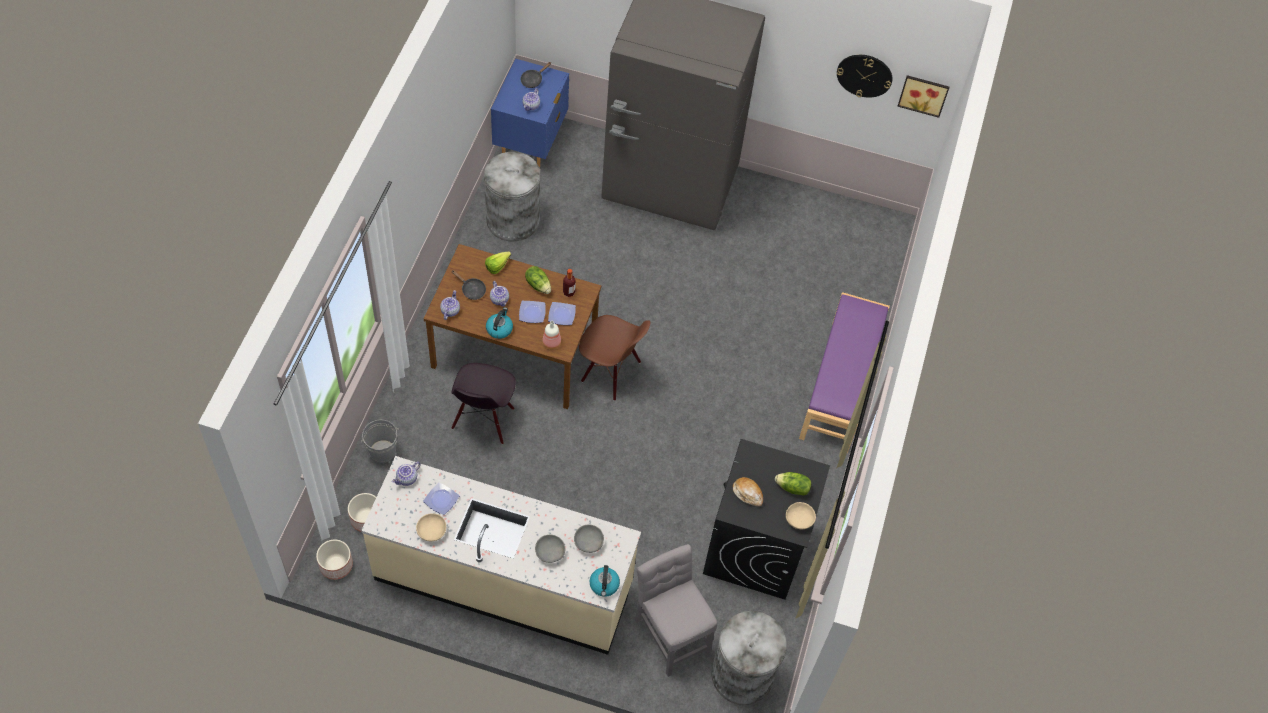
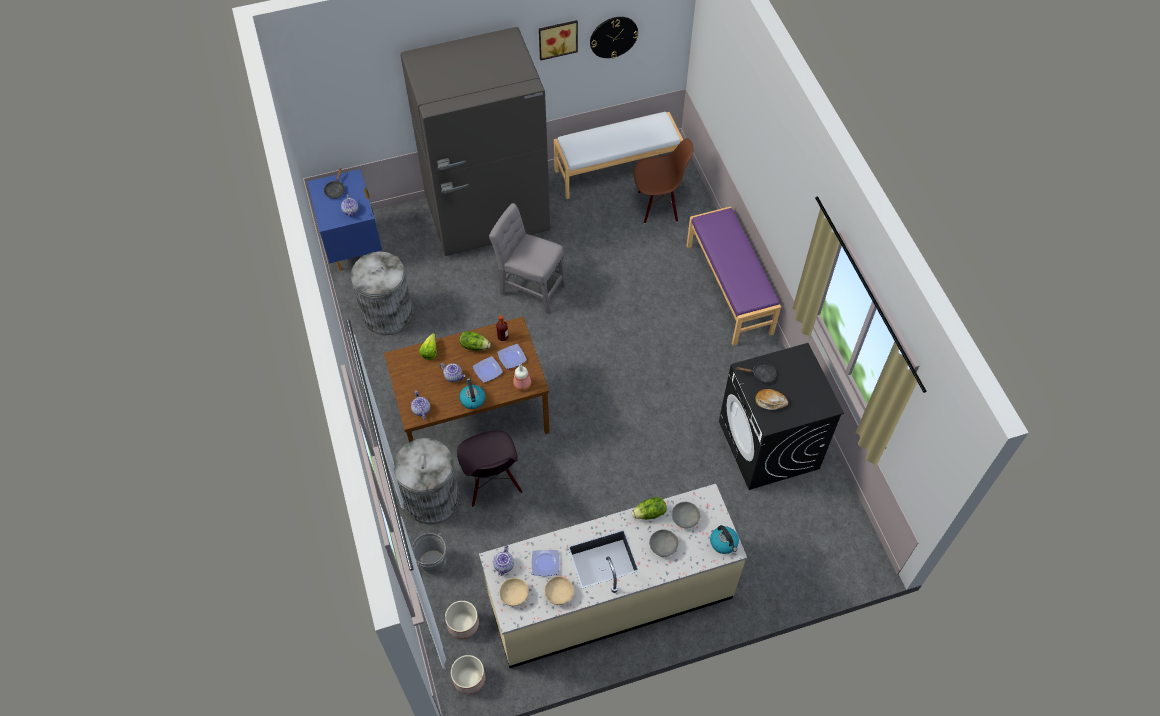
camera: 30 degrees left, 0 degrees up
black frying pan [452,270,486,300] -> black frying pan moved to [736,362,777,383]
brown chair [579,315,650,401] -> brown chair moved to [634,138,693,224]
grey chair [635,544,717,677] -> grey chair moved to [489,203,566,313]
grey trash can [711,611,787,705] -> grey trash can moved to [394,438,460,525]
lettuce [775,472,811,496] -> lettuce moved to [632,497,667,520]
beige bowl [786,502,816,529] -> beige bowl moved to [499,578,529,606]
picture [897,75,949,118] -> picture moved to [539,20,578,60]
none -> white bench [554,112,683,199]

